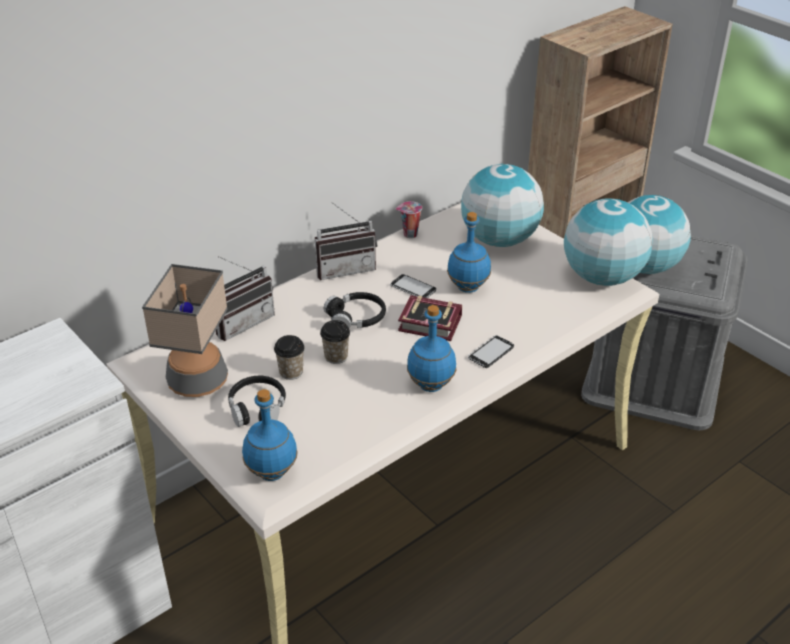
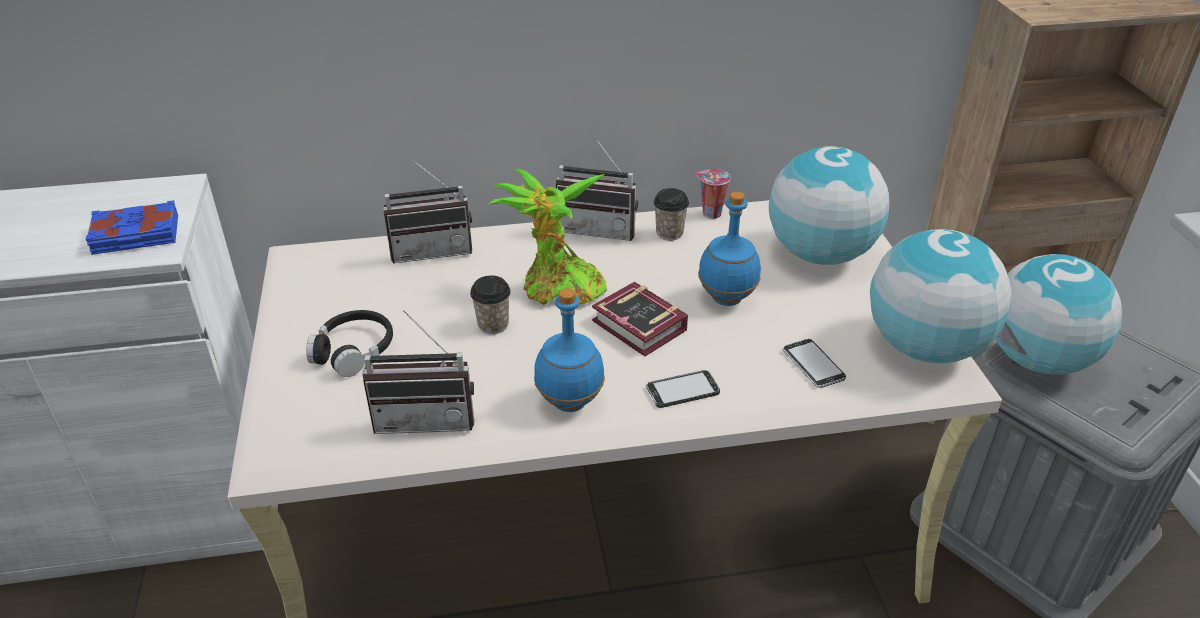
camera: 30 degrees right, 0 degrees up
table lamp [142,264,228,397] -> none
blue bottle [242,389,298,481] -> none
cup [274,335,305,380] -> cup moved to [654,188,689,241]
black headphones [324,292,386,329] -> potted plant [489,168,607,305]
phone [390,274,436,298] -> phone moved to [782,339,846,388]
none -> blue book [85,200,178,255]
none -> radio [362,310,474,434]

